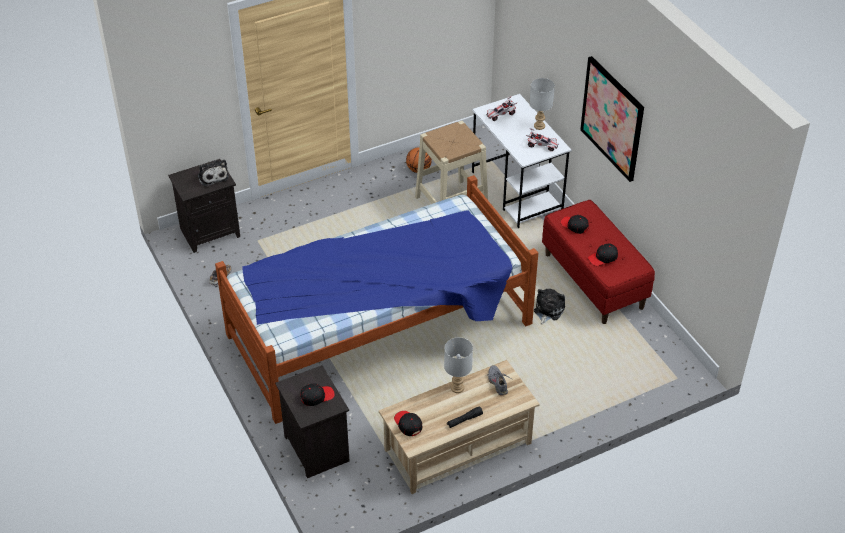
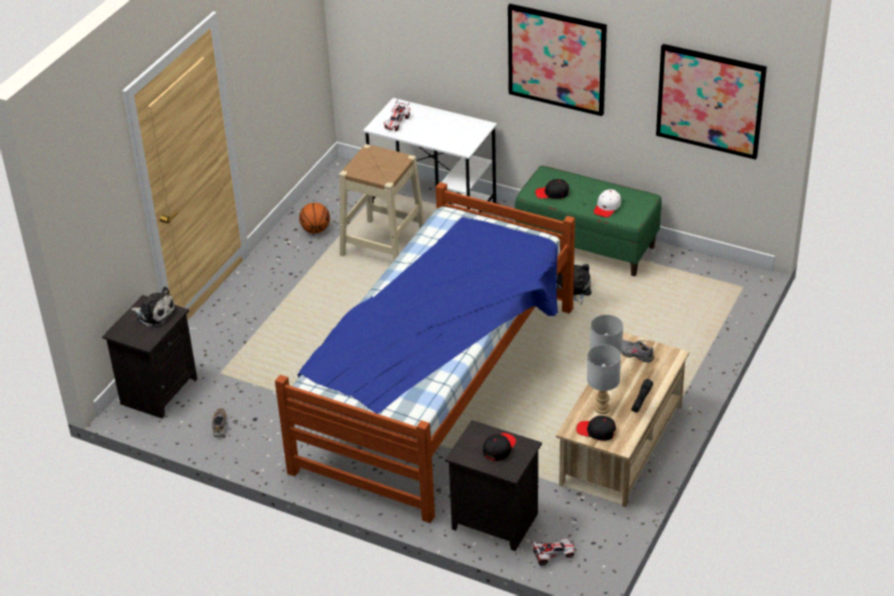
camera: 35 degrees left, 5 degrees down
toy car [526,128,559,151] -> toy car moved to [530,538,577,566]
grey table lamp [529,78,555,130] -> grey table lamp moved to [587,345,621,414]
red bench [542,200,655,324] -> green bench [515,166,662,276]
black cap [588,244,618,266] -> white cap [594,189,621,217]
none -> picture [656,44,767,160]

